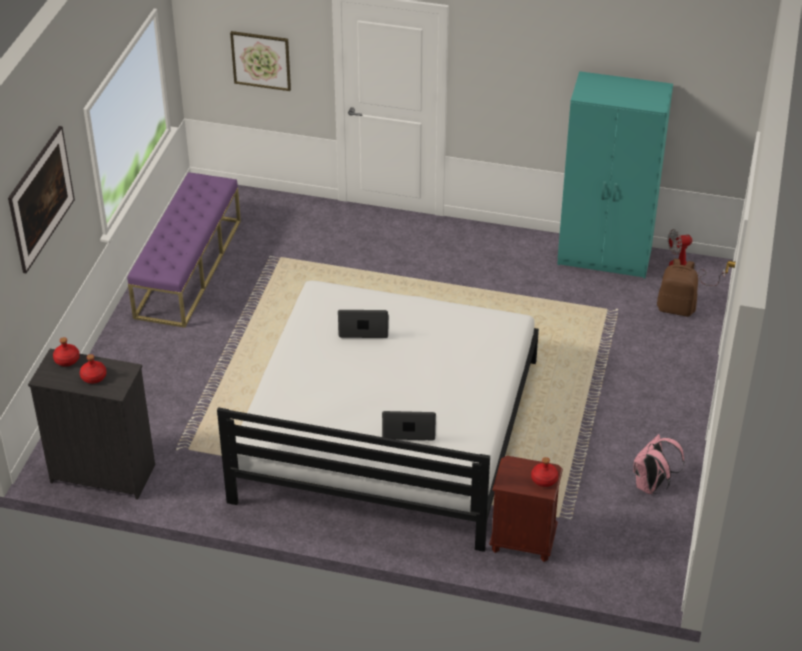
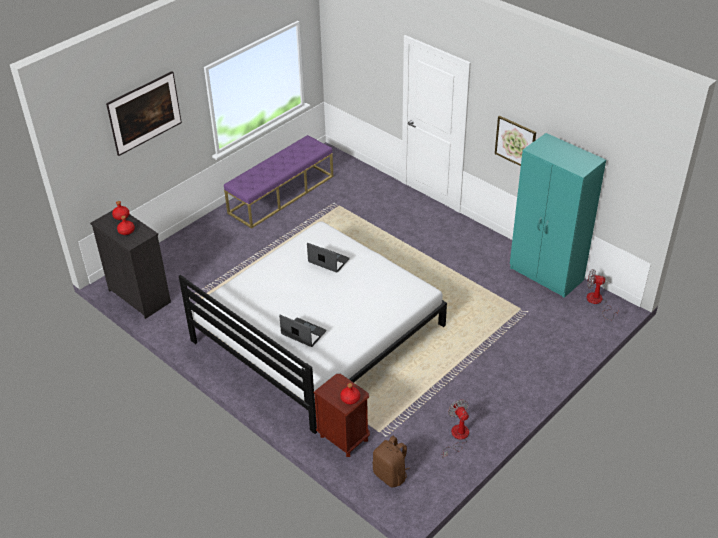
camera: 30 degrees right, 0 degrees up
picture [230,31,291,91] -> picture moved to [495,116,536,166]
pink backpack [633,434,685,494] -> fan [442,399,469,459]
brown backpack [657,259,698,317] -> brown backpack moved to [372,436,410,487]

